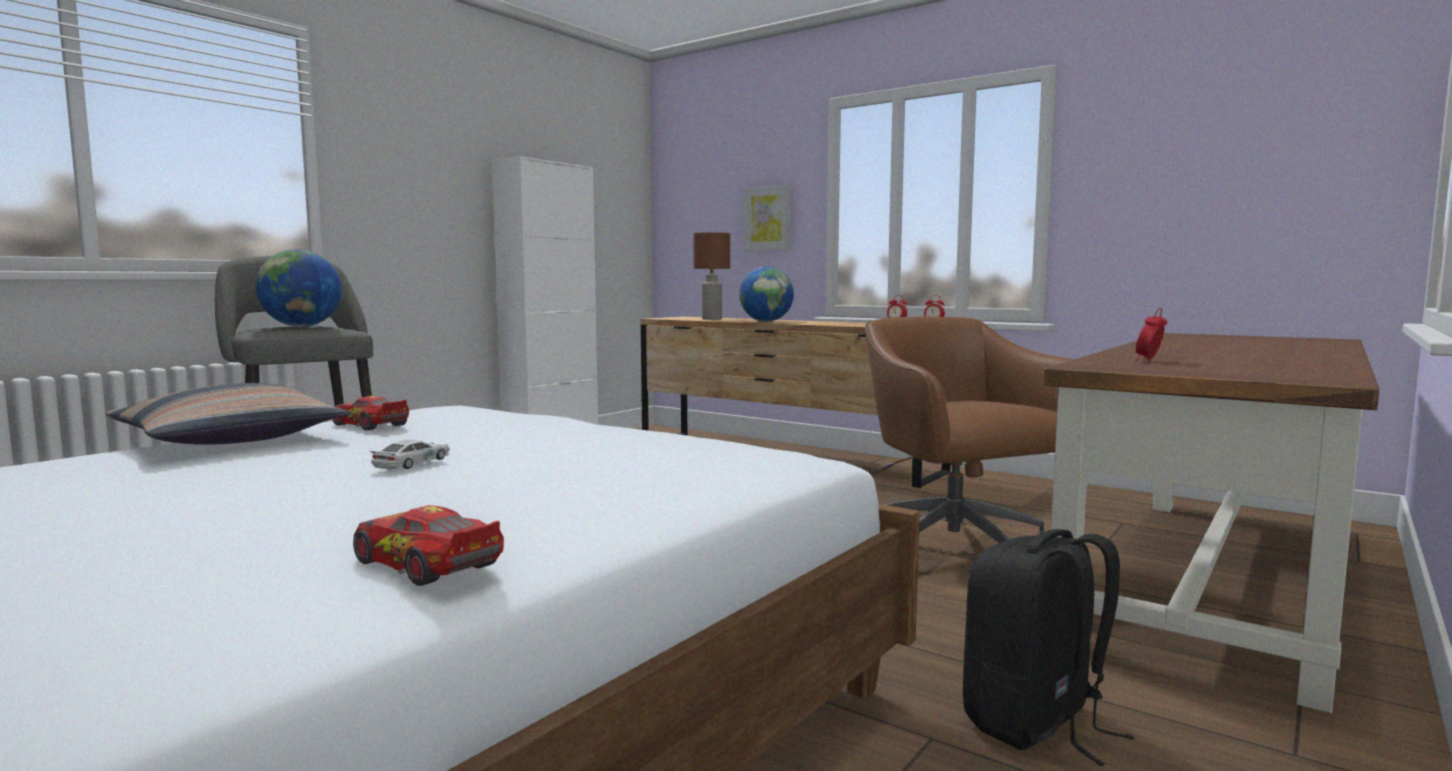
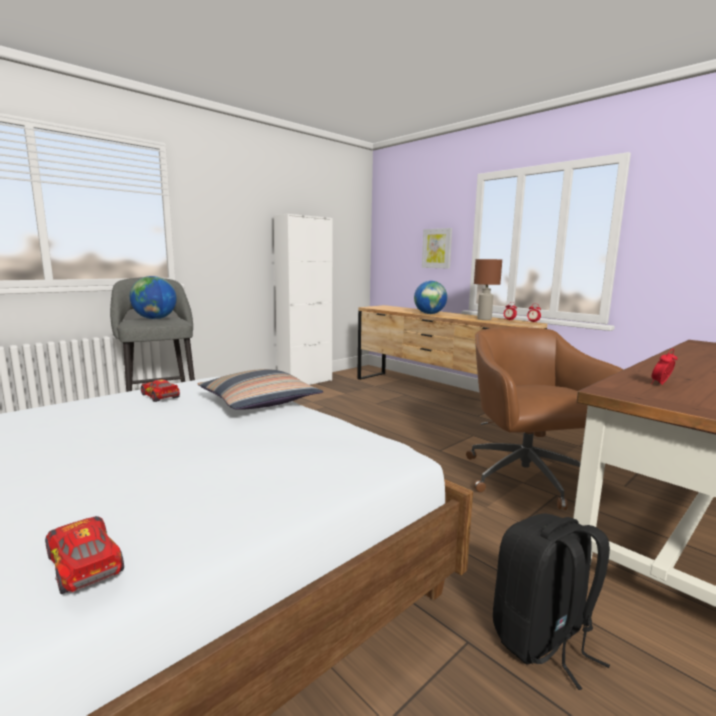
camera: 10 degrees right, 5 degrees up
pillow [105,383,352,445] -> pillow moved to [198,369,323,410]
toy car [370,439,450,469] -> none
brown table lamp [693,232,730,320] -> brown table lamp moved to [474,259,502,320]

